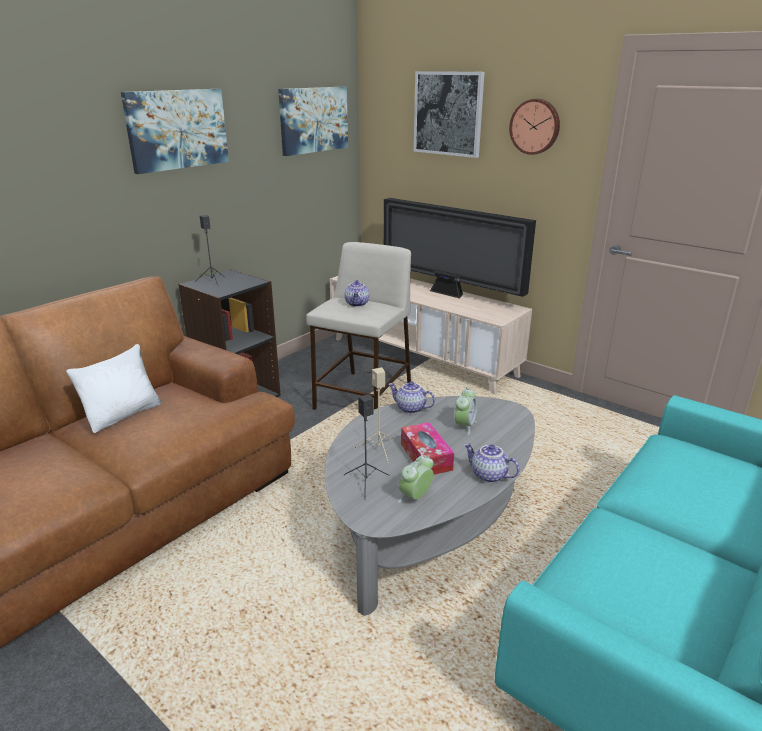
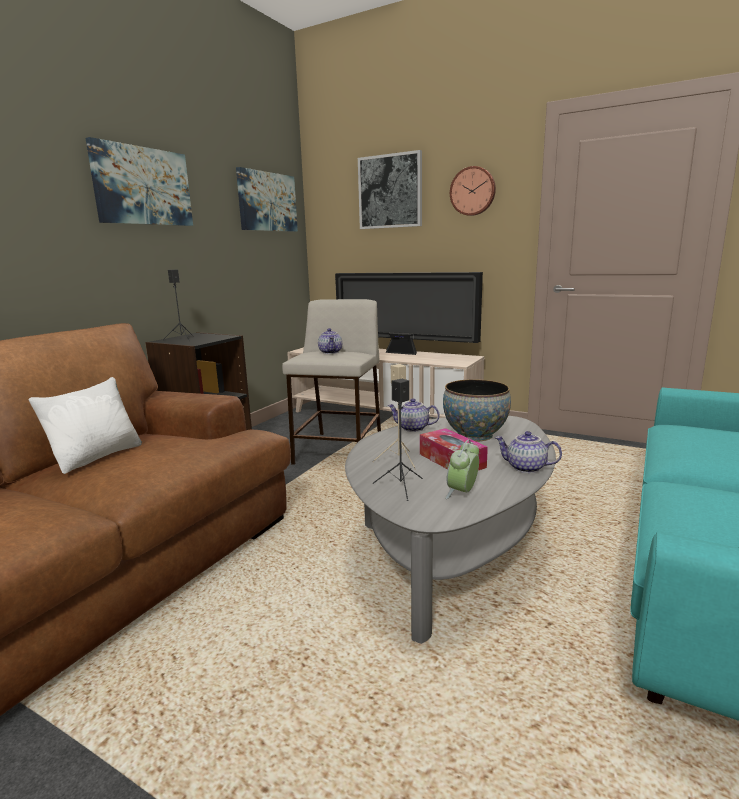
camera: 10 degrees left, 10 degrees down
alarm clock [455,387,477,435] -> bowl [443,379,511,442]

